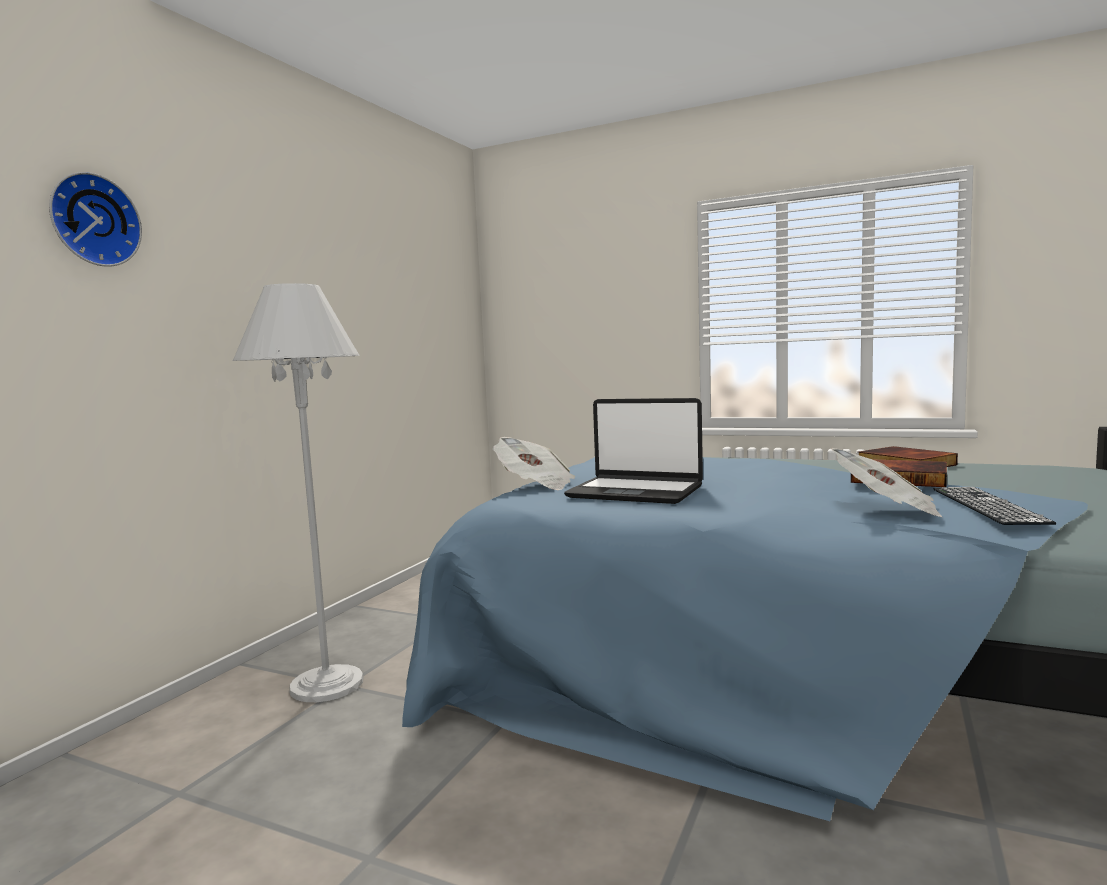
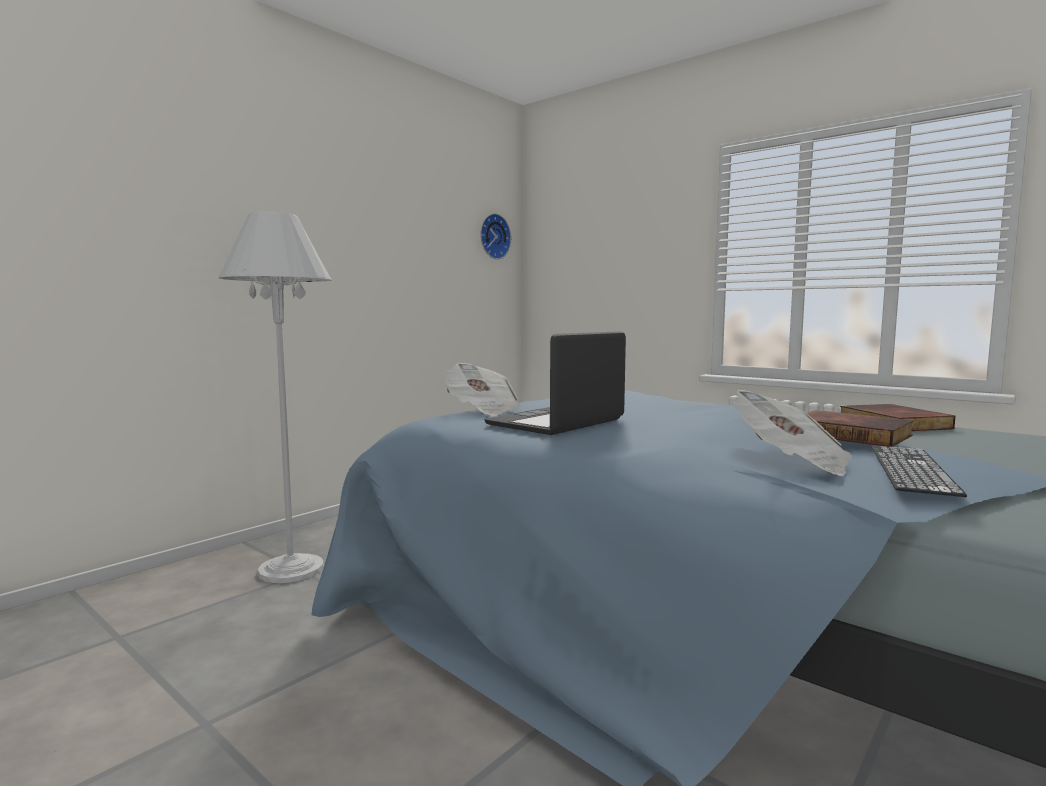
camera: 15 degrees right, 0 degrees up
wall clock [49,172,142,267] -> wall clock moved to [480,213,511,259]
laptop [564,398,703,504] -> laptop turned 90 degrees clockwise [484,331,626,435]

